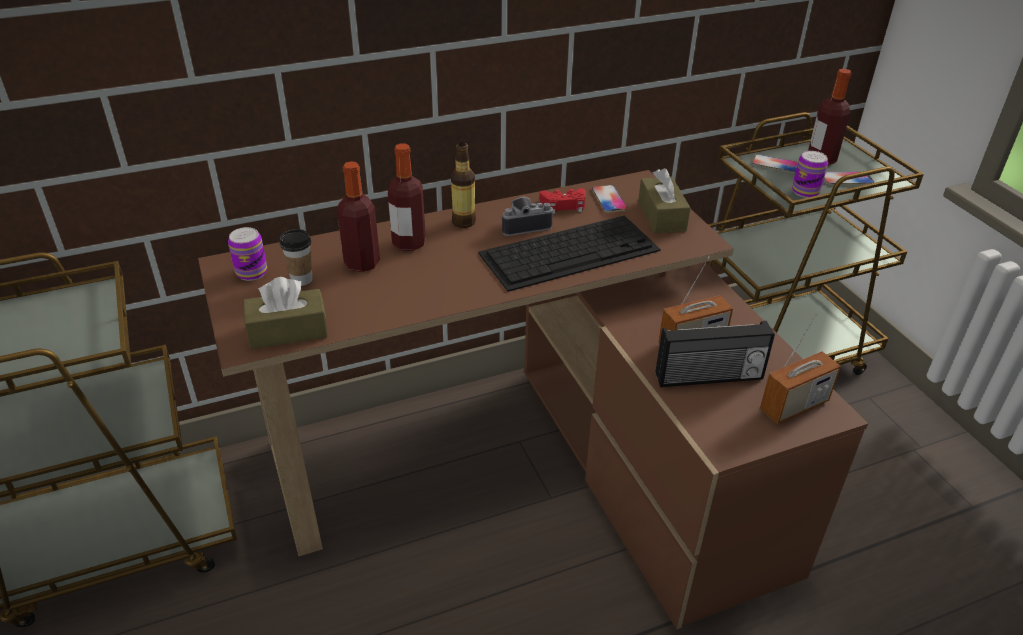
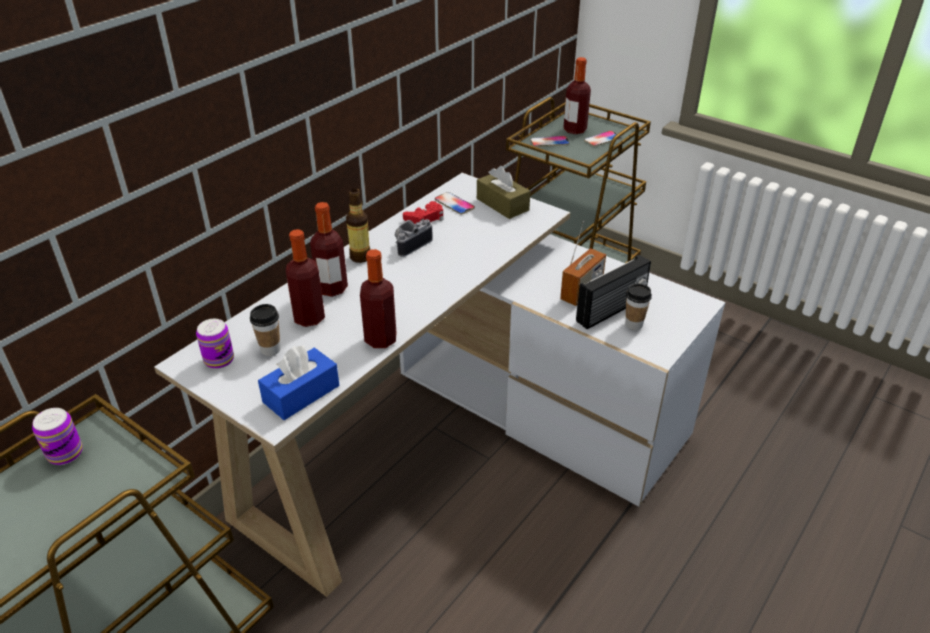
camera: 30 degrees left, 0 degrees up
brown desk [198,170,868,629] -> white desk [154,173,726,597]
brown tissue box [243,277,328,349] -> blue tissue box [258,346,339,420]
keyboard [478,215,661,292] -> none
radio [760,313,841,424] -> none
can [792,151,828,198] -> can moved to [32,408,83,465]
none -> bottle [360,249,396,348]
none -> cup [625,284,652,330]

